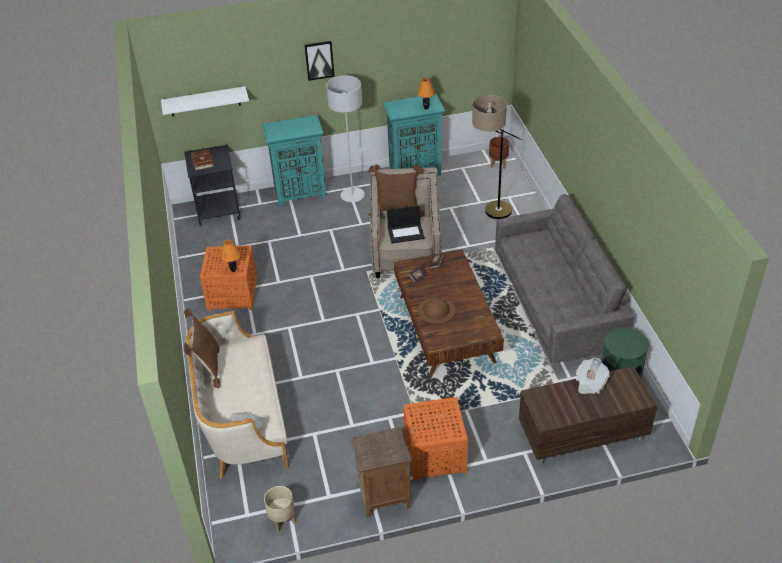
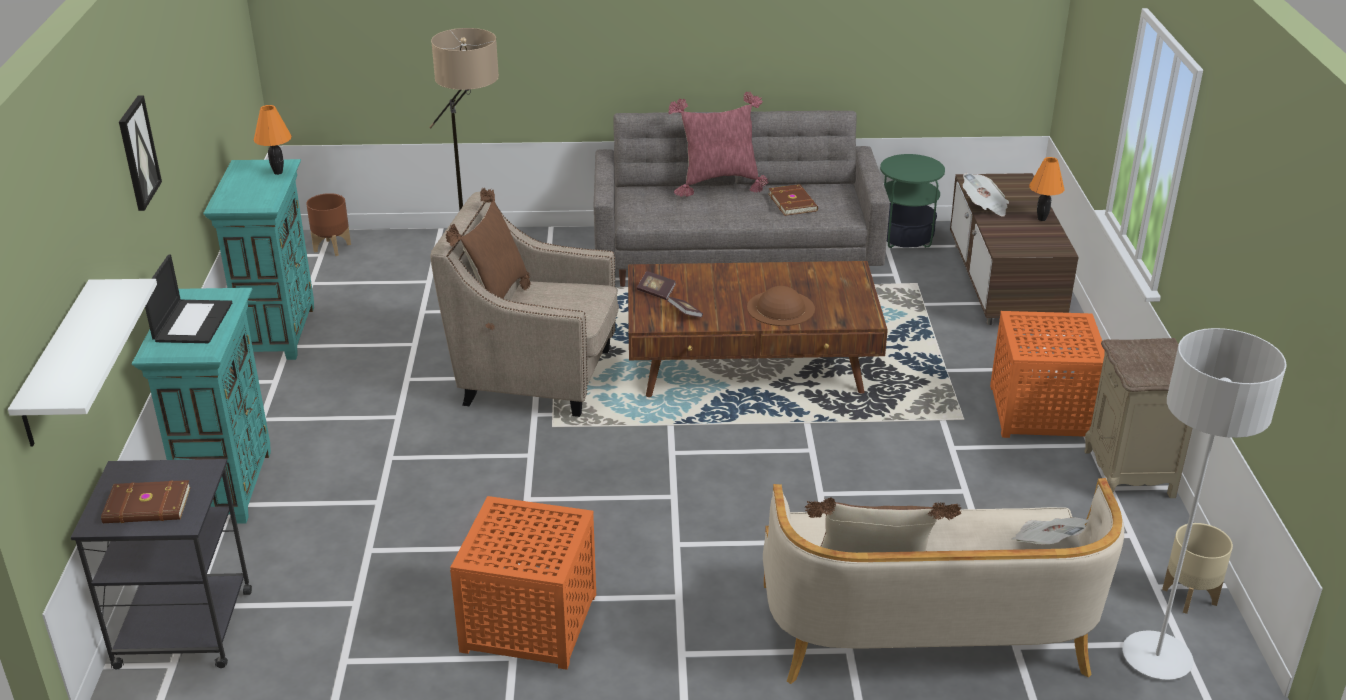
camera: 80 degrees left, 10 degrees down
orange table lamp [221,240,241,272] -> orange table lamp moved to [1029,157,1064,221]
grey floor lamp [326,75,365,202] -> grey floor lamp moved to [1122,328,1287,680]
laptop [387,205,425,243] -> laptop moved to [145,255,232,343]
none -> red pillow [668,91,768,197]
none -> brown book [768,184,818,216]

